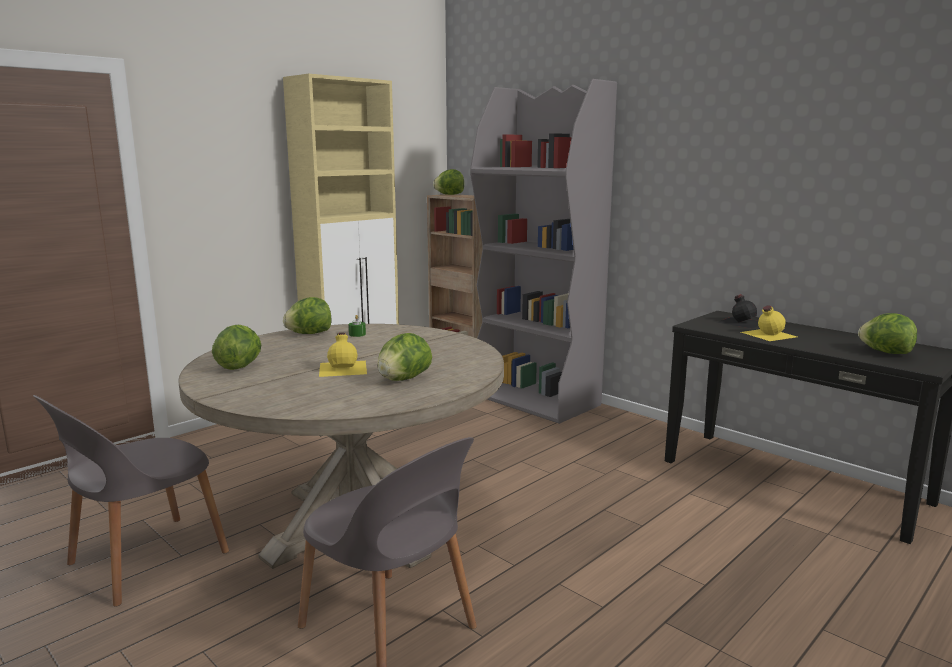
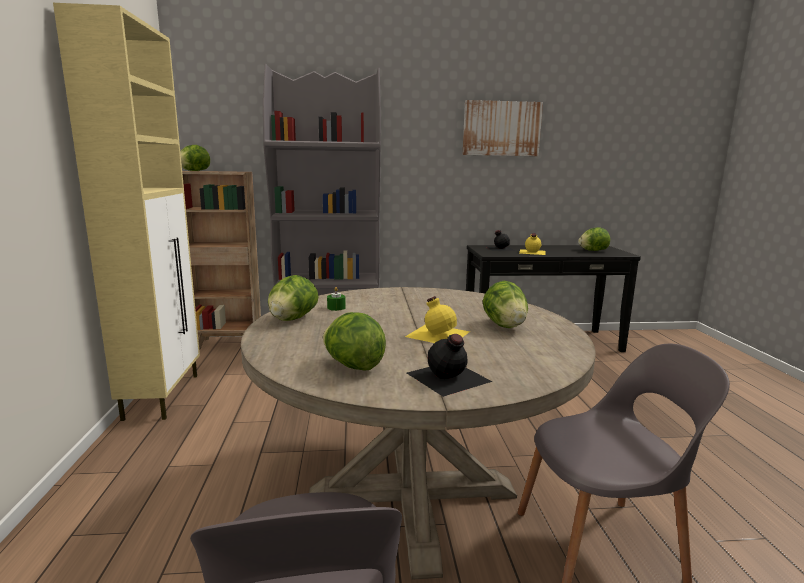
camera: 50 degrees left, 0 degrees up
none -> black bottle [407,334,492,397]
none -> picture [463,100,543,156]

